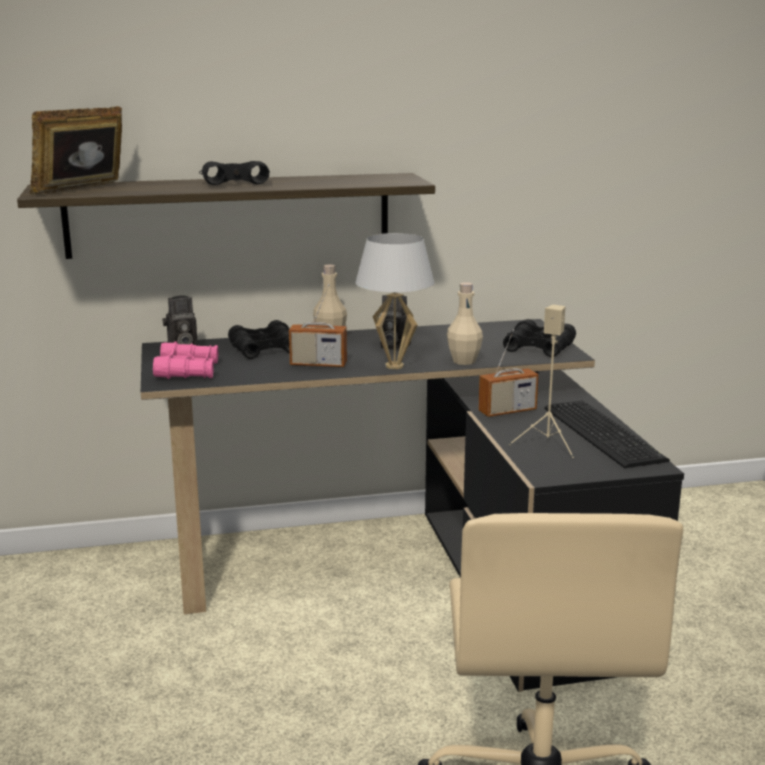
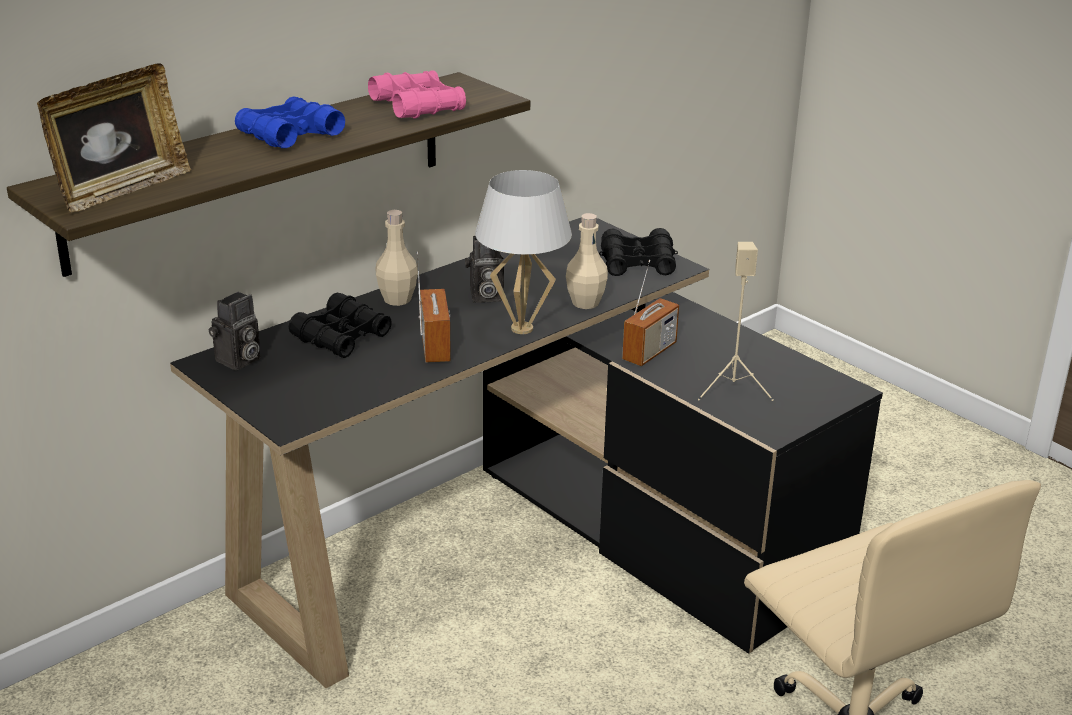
camera: 30 degrees left, 10 degrees up
picture frame [30,106,122,194] -> picture frame turned 150 degrees counterclockwise [37,63,191,212]
pink binoculars [153,341,218,379] -> pink binoculars moved to [368,70,466,119]
black binoculars [199,161,270,185] -> blue binoculars [235,96,345,148]
radio [289,284,347,368] -> radio turned 75 degrees counterclockwise [417,252,451,363]
keyboard [545,400,670,468] -> none

